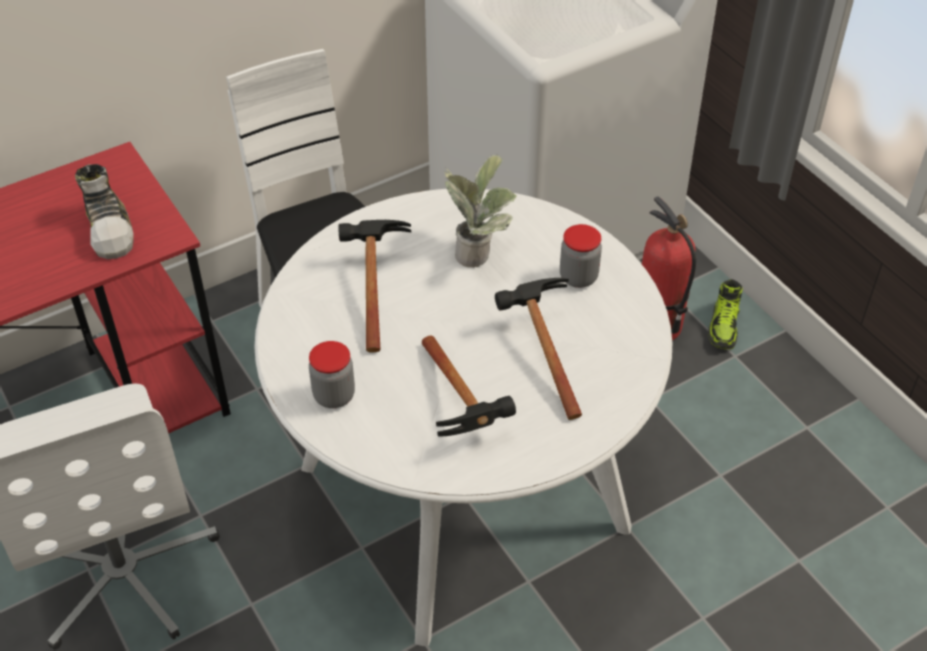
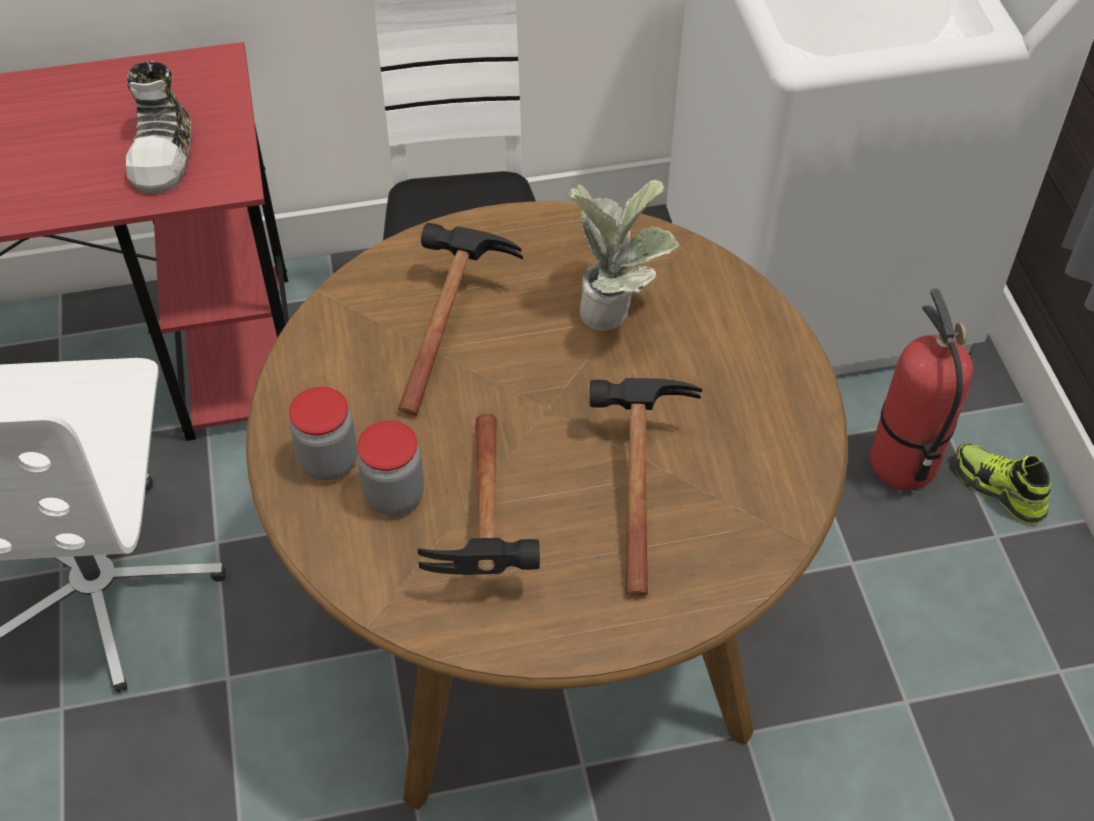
camera: 20 degrees right, 5 degrees up
white dining table [254,189,672,646] -> brown dining table [246,201,848,809]
jar [560,224,602,288] -> jar moved to [357,421,424,515]
shoe [708,279,743,349] -> shoe turned 105 degrees clockwise [955,442,1051,525]

